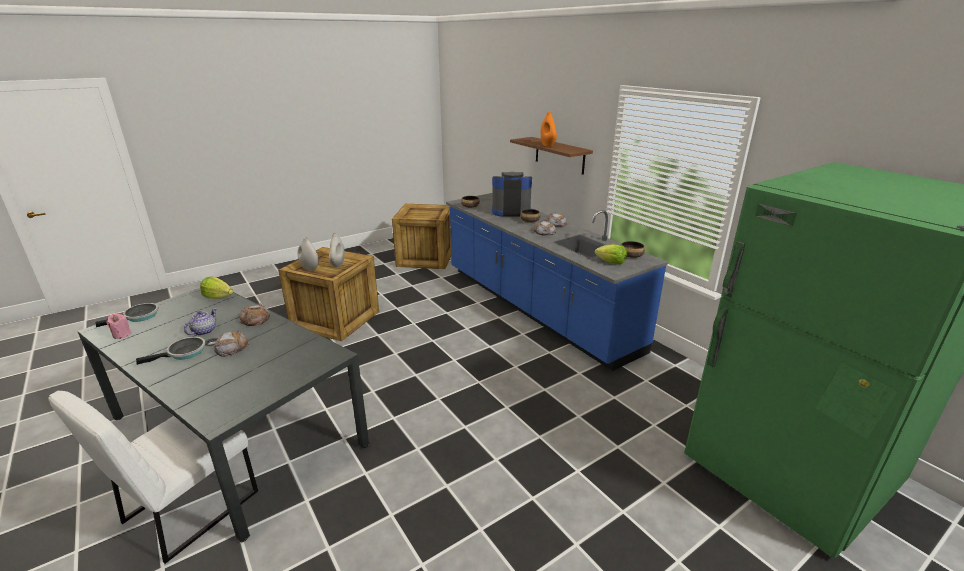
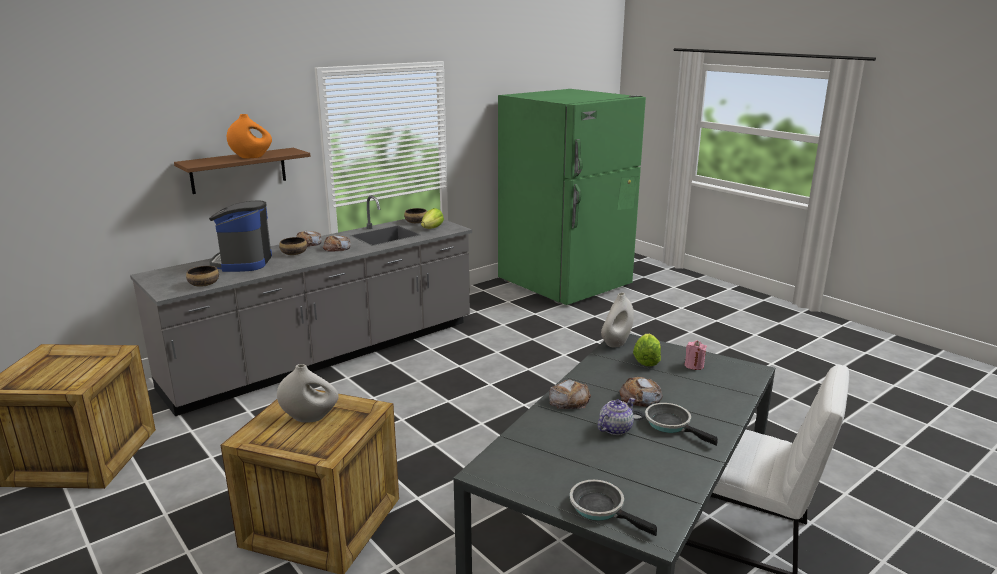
camera: 95 degrees left, 5 degrees down
pink candle [106,313,132,339] -> pink candle moved to [685,340,707,370]
teapot [184,308,217,336] -> teapot turned 120 degrees clockwise [598,398,635,435]
lettuce [200,276,233,299] -> lettuce moved to [633,334,661,366]
white vase [298,237,319,271] -> white vase moved to [601,292,634,347]
blue counter [446,193,668,371] -> grey counter [130,196,472,416]

